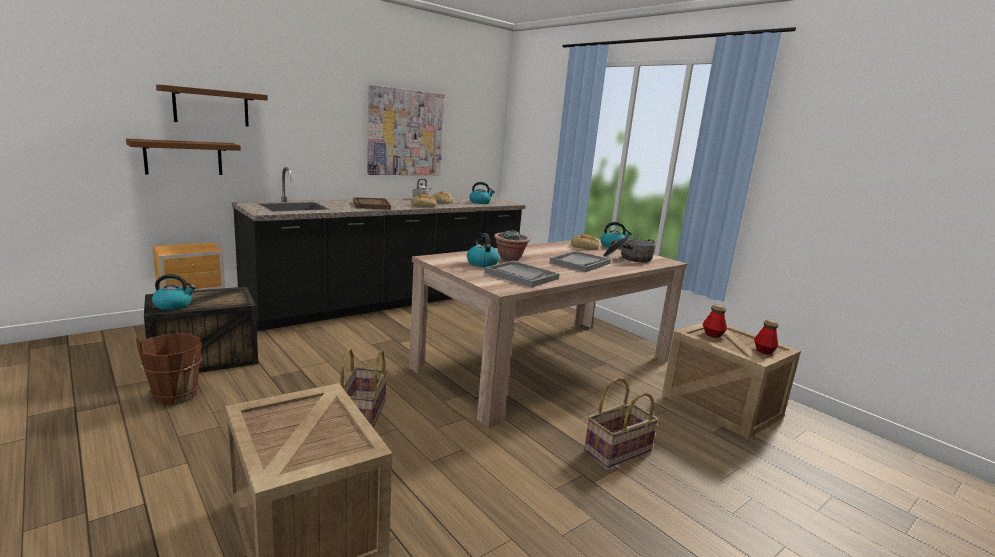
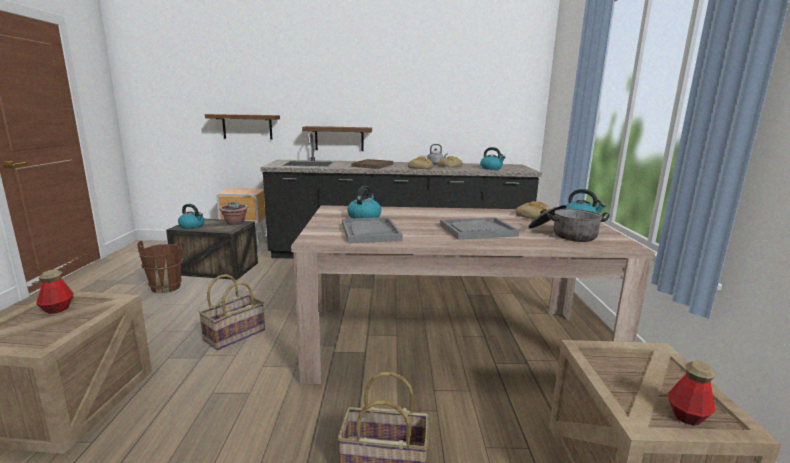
camera: 40 degrees right, 0 degrees up
brown shelf [156,85,268,126] -> brown shelf moved to [302,126,372,151]
picture [367,85,445,175] -> none
potted plant [494,229,530,261] -> potted plant moved to [219,202,248,225]
bottle [703,304,727,338] -> bottle moved to [36,269,74,314]

